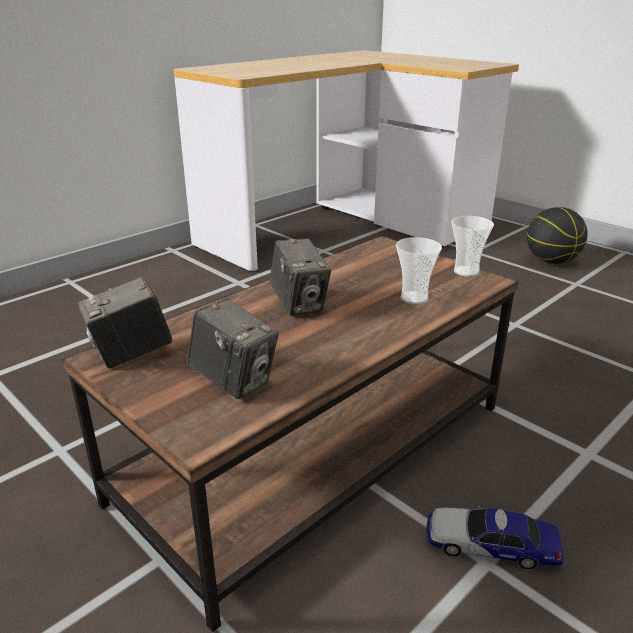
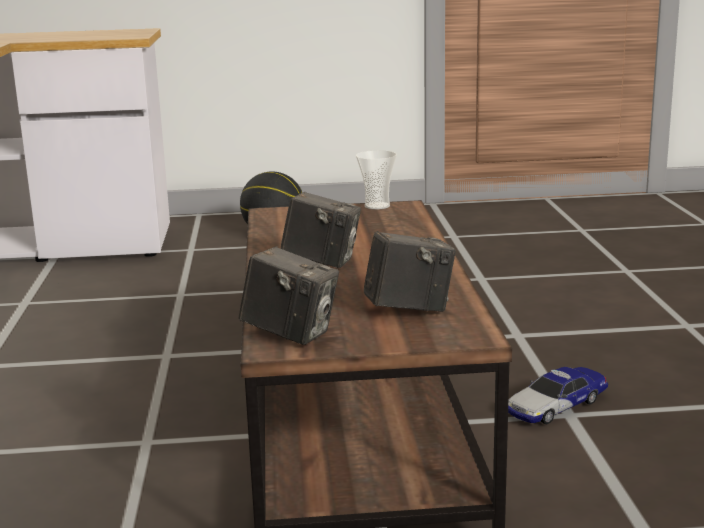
camera: 50 degrees left, 10 degrees down
camera [78,277,172,369] -> camera turned 75 degrees counterclockwise [239,246,339,345]
cup [396,237,442,304] -> none

